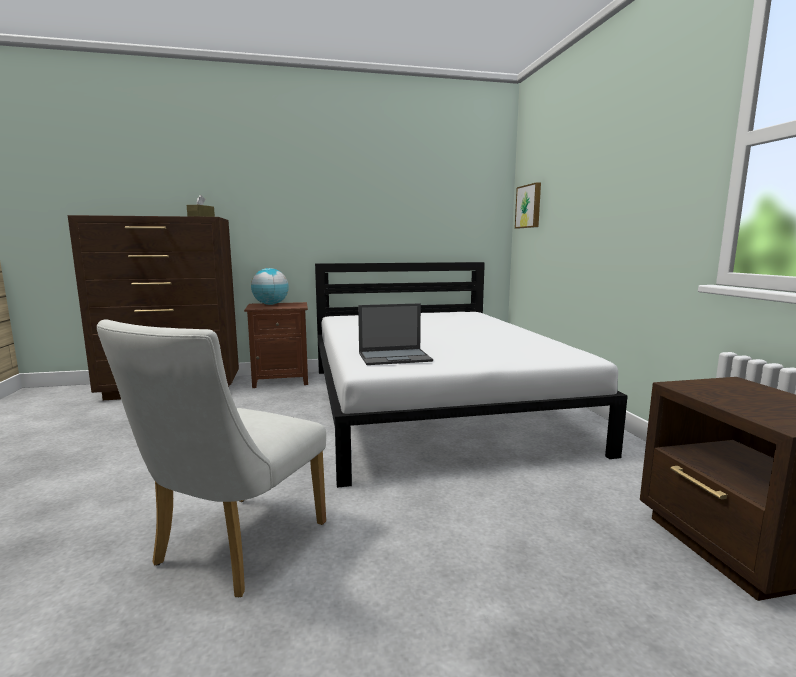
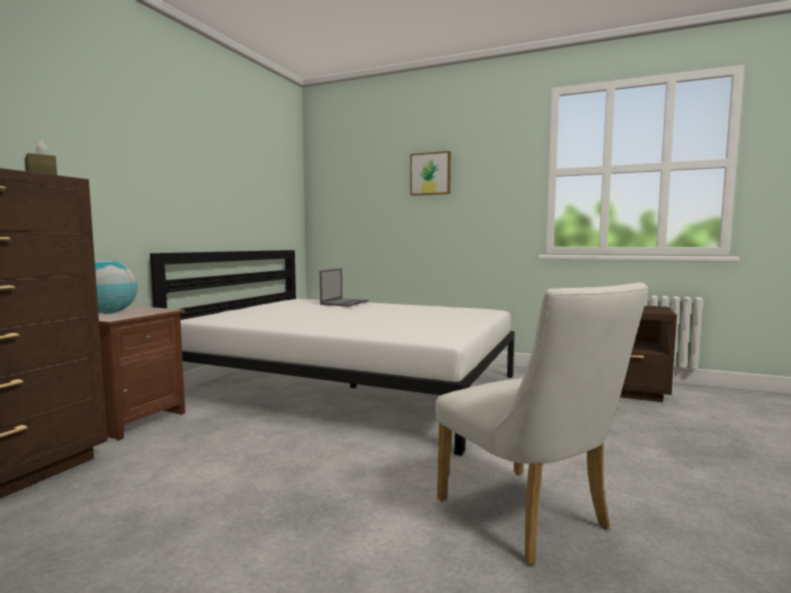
camera: 55 degrees left, 5 degrees down
laptop [358,303,433,365] -> laptop moved to [320,268,369,307]
picture [515,182,541,228] -> picture moved to [410,151,451,196]

